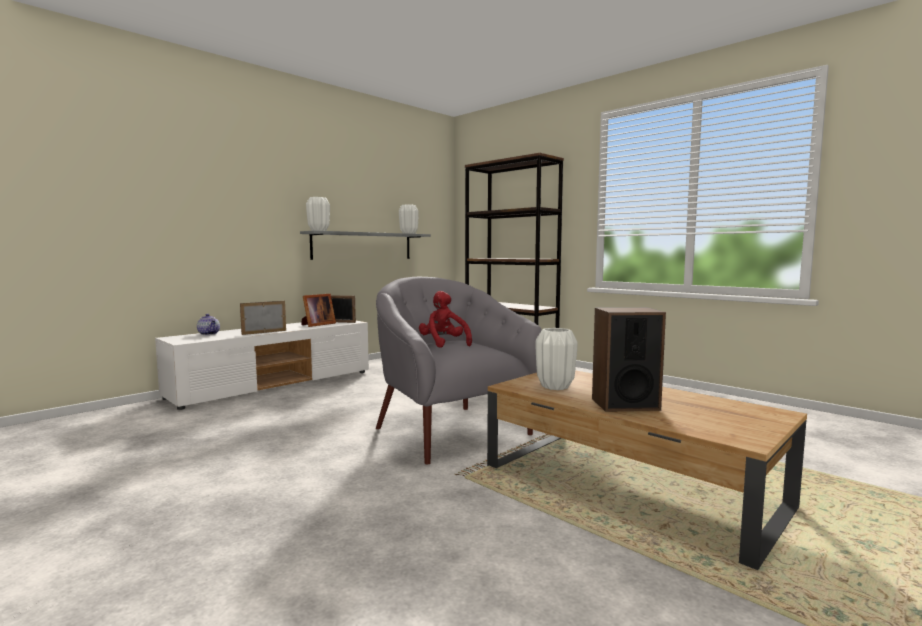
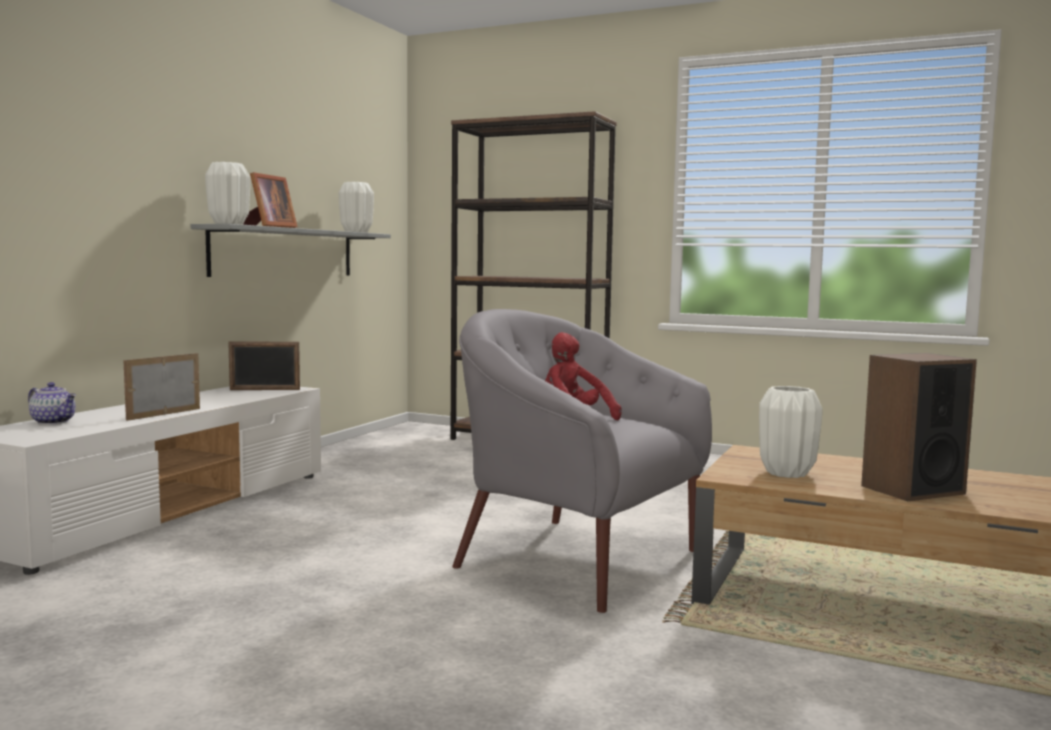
camera: 20 degrees left, 0 degrees up
picture frame [301,294,336,327] -> picture frame moved to [243,172,298,228]

